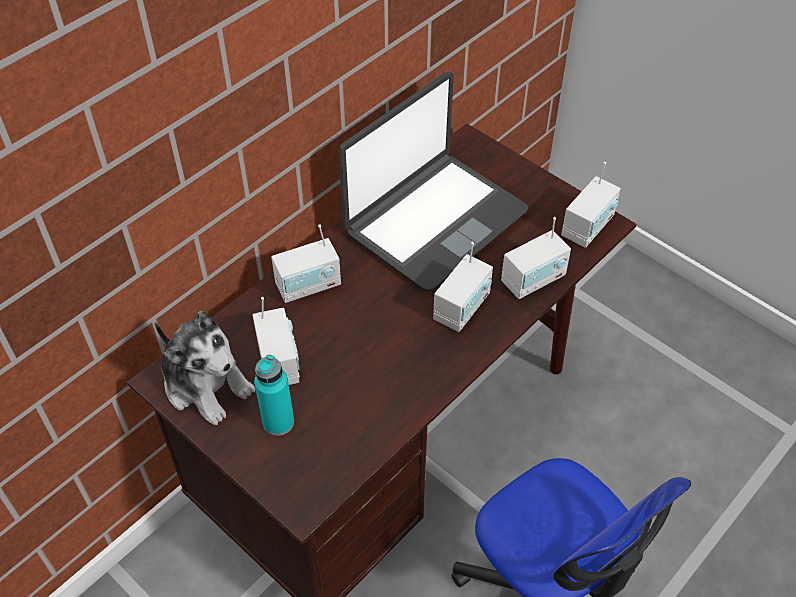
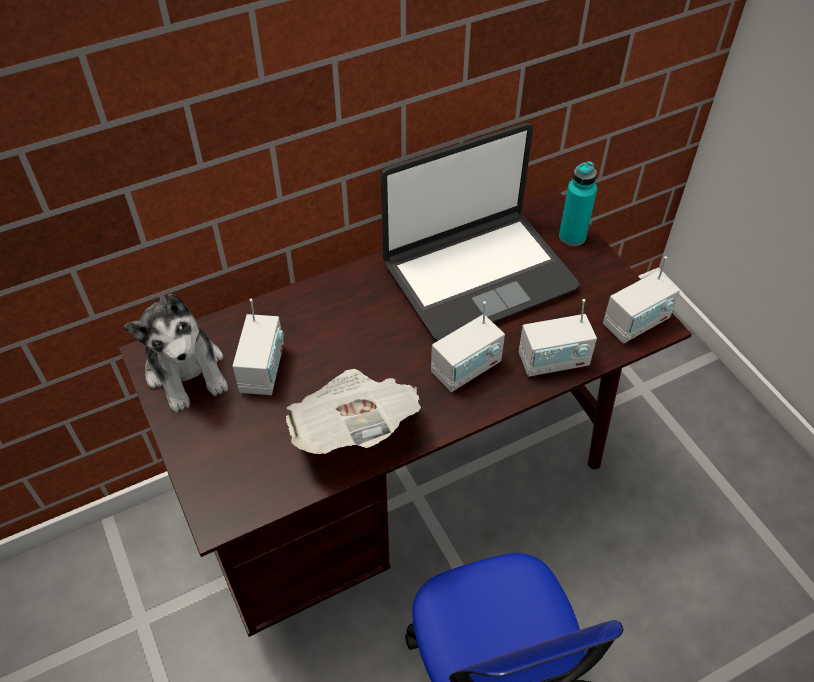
camera: 20 degrees right, 0 degrees up
turquoise bottle [254,354,294,436] -> turquoise bottle moved to [559,161,597,246]
radio [271,224,341,303] -> none
none -> newspaper [286,369,421,454]

